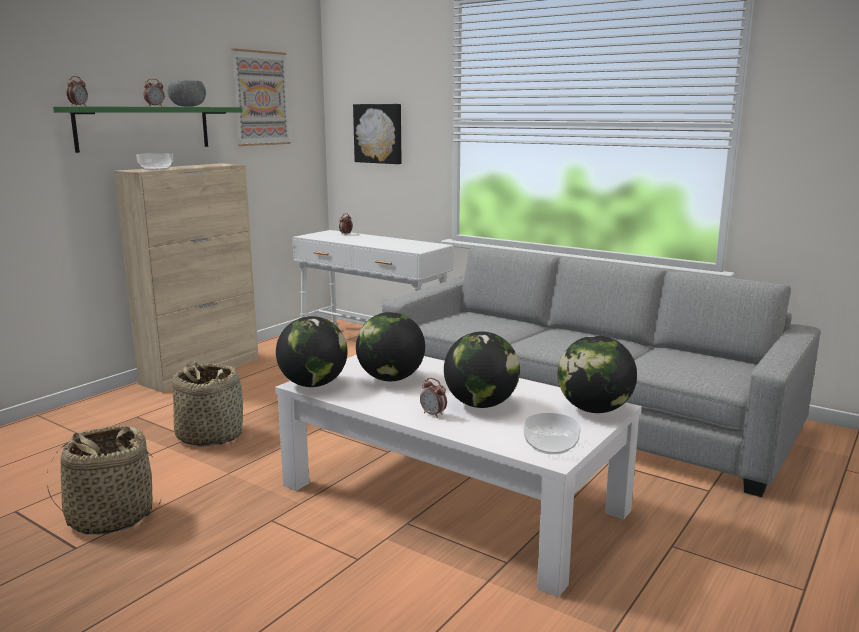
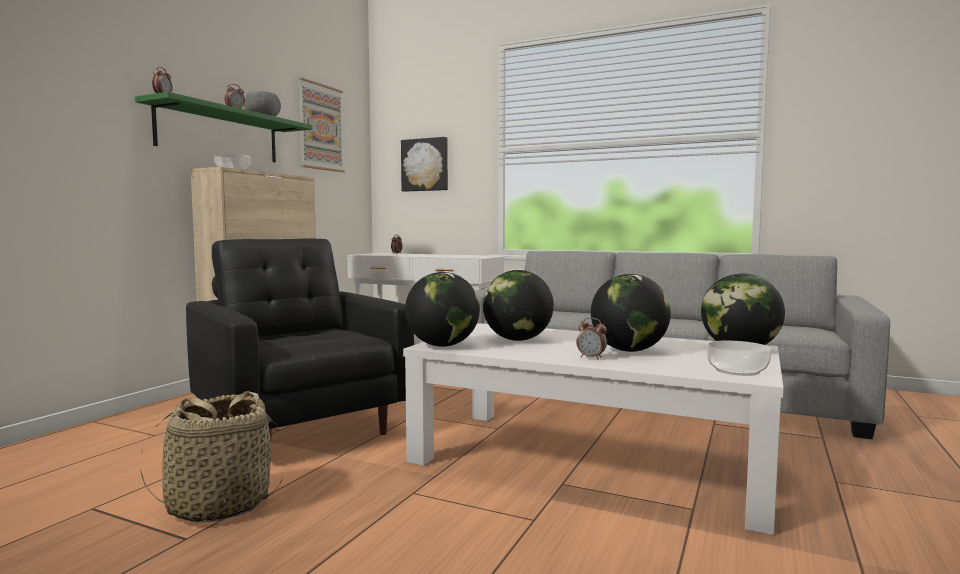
camera: 10 degrees left, 10 degrees down
basket [172,361,243,447] -> black armchair [186,238,414,439]

